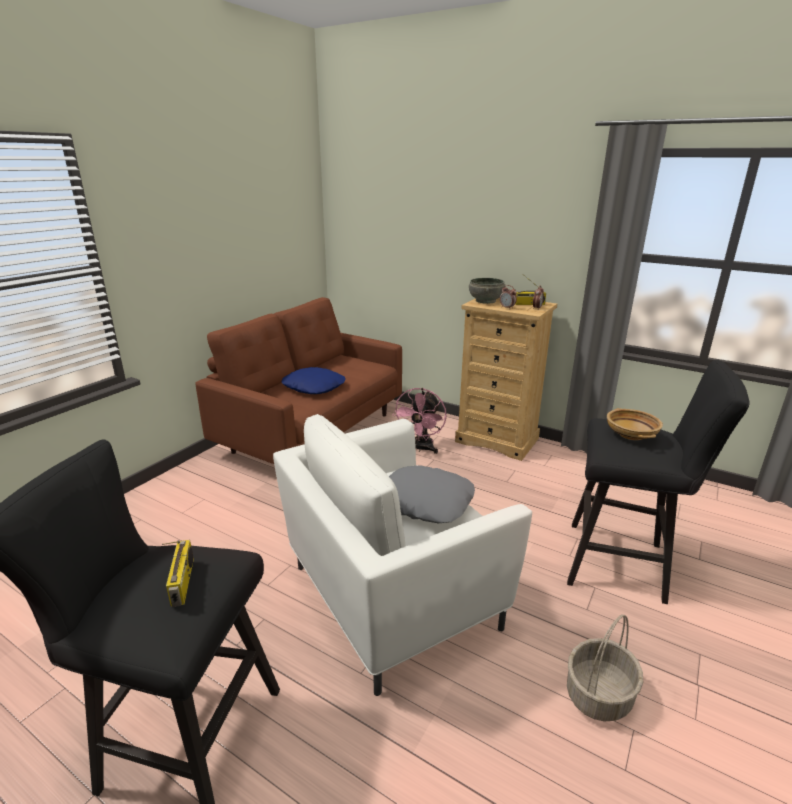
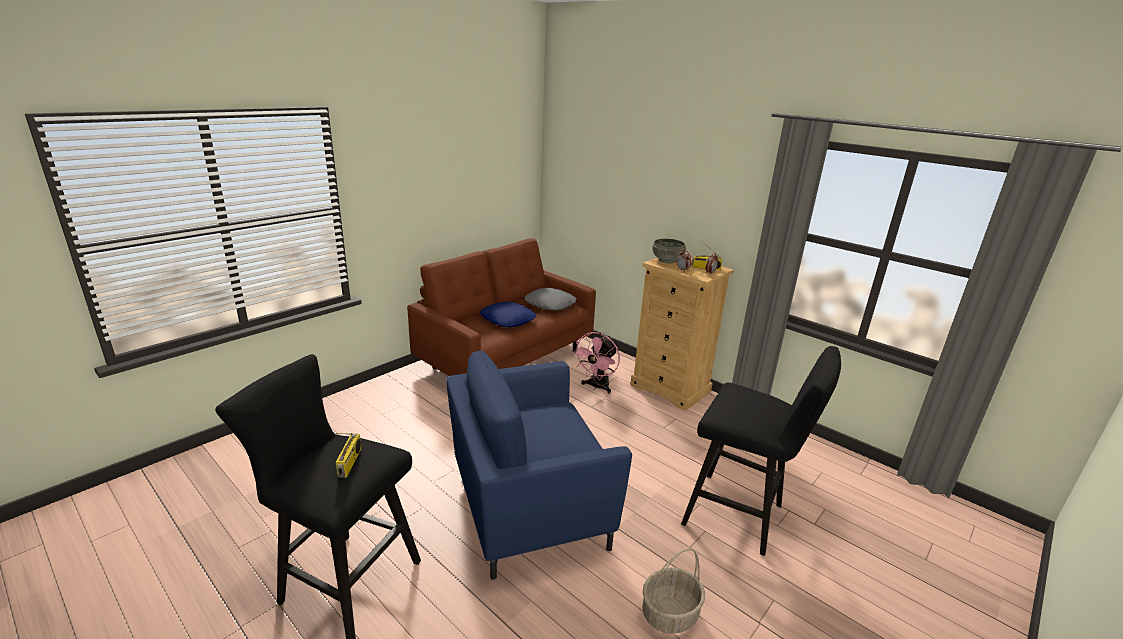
camera: 10 degrees right, 0 degrees up
white armchair [273,414,532,696] -> blue armchair [446,351,632,580]
grey pillow [389,465,475,523] -> grey pillow moved to [525,288,577,310]
beige bowl [607,408,663,440] -> none

